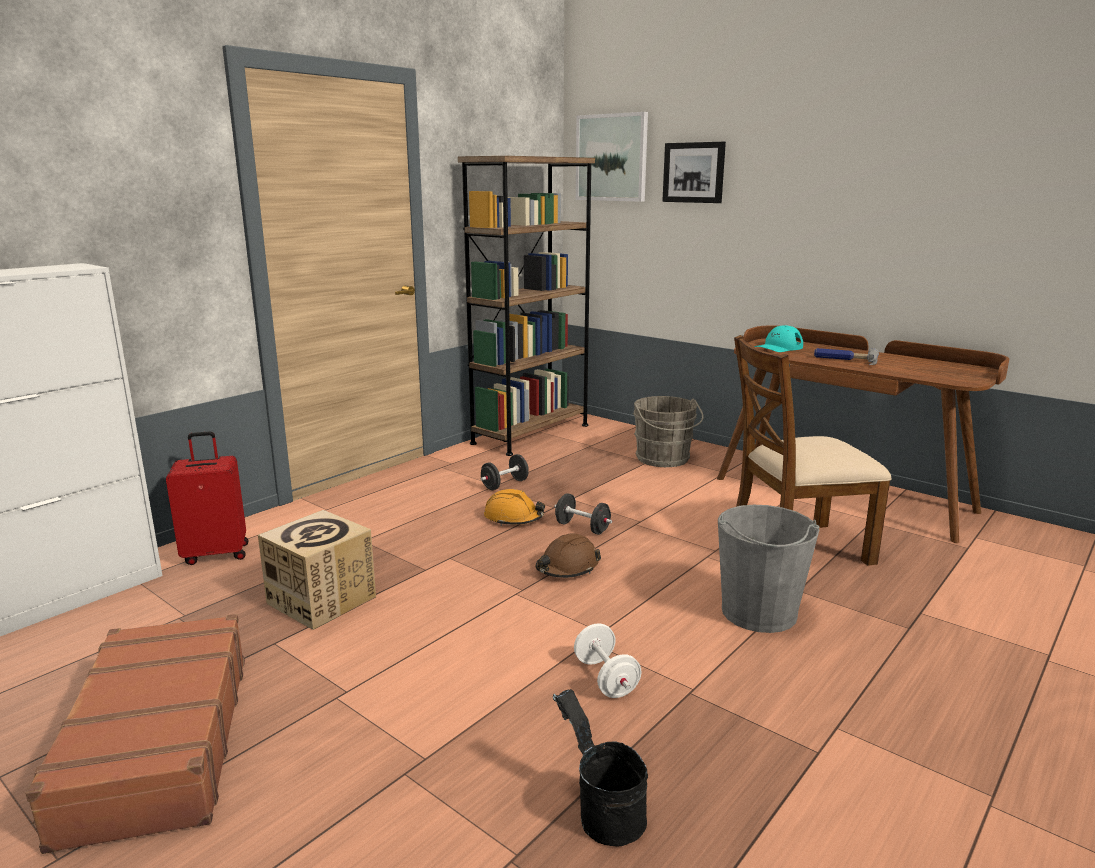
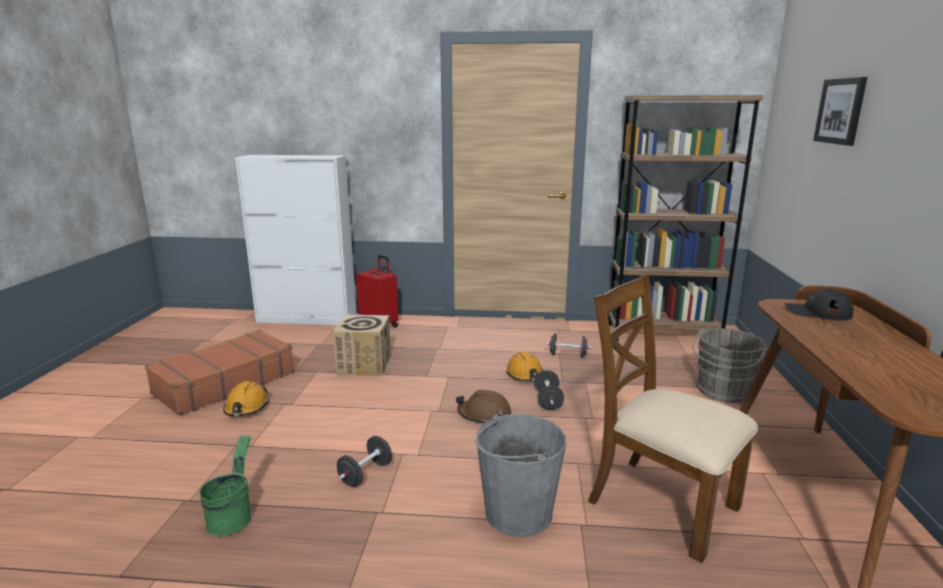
camera: 55 degrees right, 0 degrees up
black bucket [553,689,648,846] -> green bucket [200,434,252,536]
white dumbbell [574,623,642,698] -> black dumbbell [337,436,392,487]
picture [576,112,648,202] -> none
turquoise cap [754,325,803,352] -> black cap [785,289,853,321]
hammer [814,348,879,365] -> none
none -> orange hard hat [223,381,269,416]

